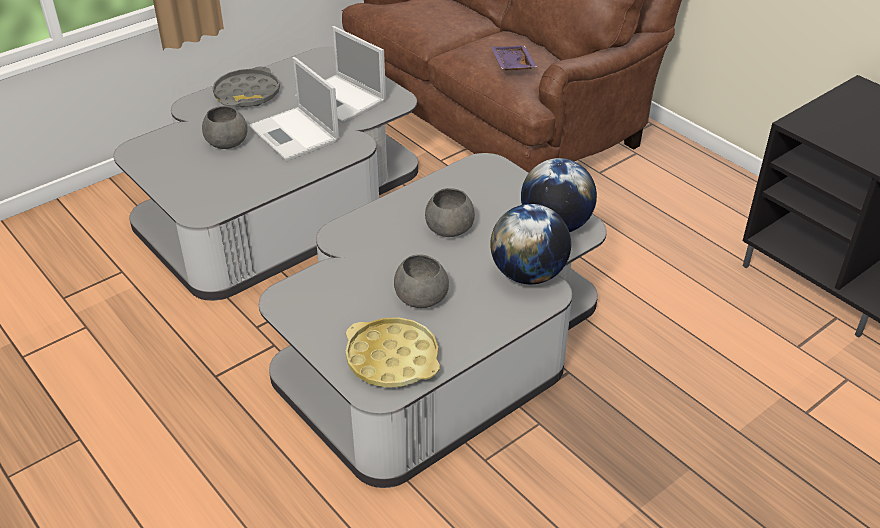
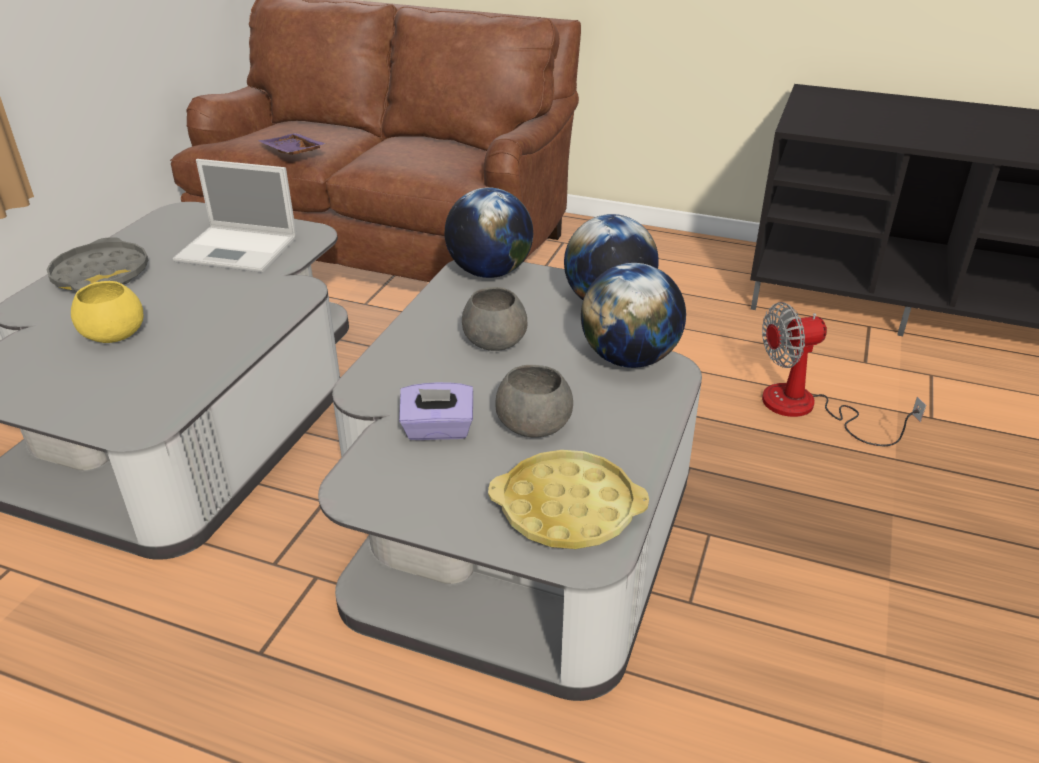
camera: 30 degrees left, 5 degrees down
grey bowl [202,106,248,149] -> yellow bowl [71,281,144,343]
laptop [248,57,339,161] -> none
purple tray [491,45,537,71] -> purple tray moved to [259,133,326,155]
none -> purple tissue box [399,382,473,440]
none -> globe [445,187,533,278]
none -> fan [762,302,926,446]

